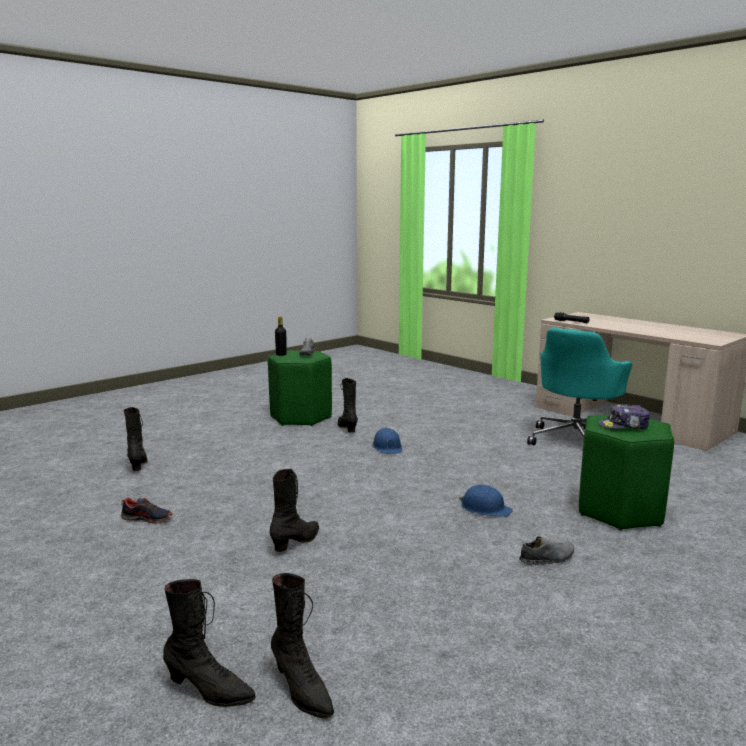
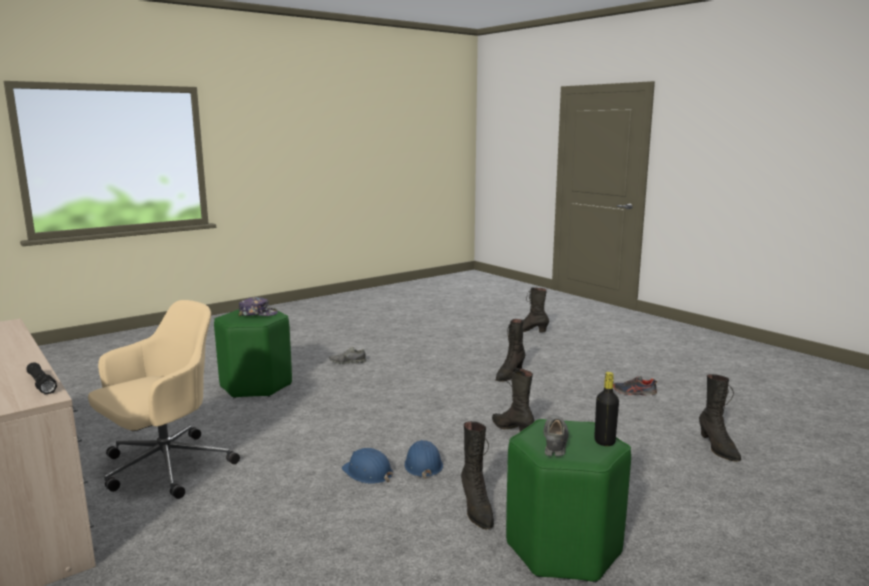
camera: 175 degrees left, 0 degrees up
black boot [271,573,334,719] -> black boot moved to [492,368,534,432]
blue hard hat [459,485,513,517] -> blue hard hat moved to [342,448,393,484]
turquoise office chair [527,328,632,445] -> beige office chair [88,300,240,499]

